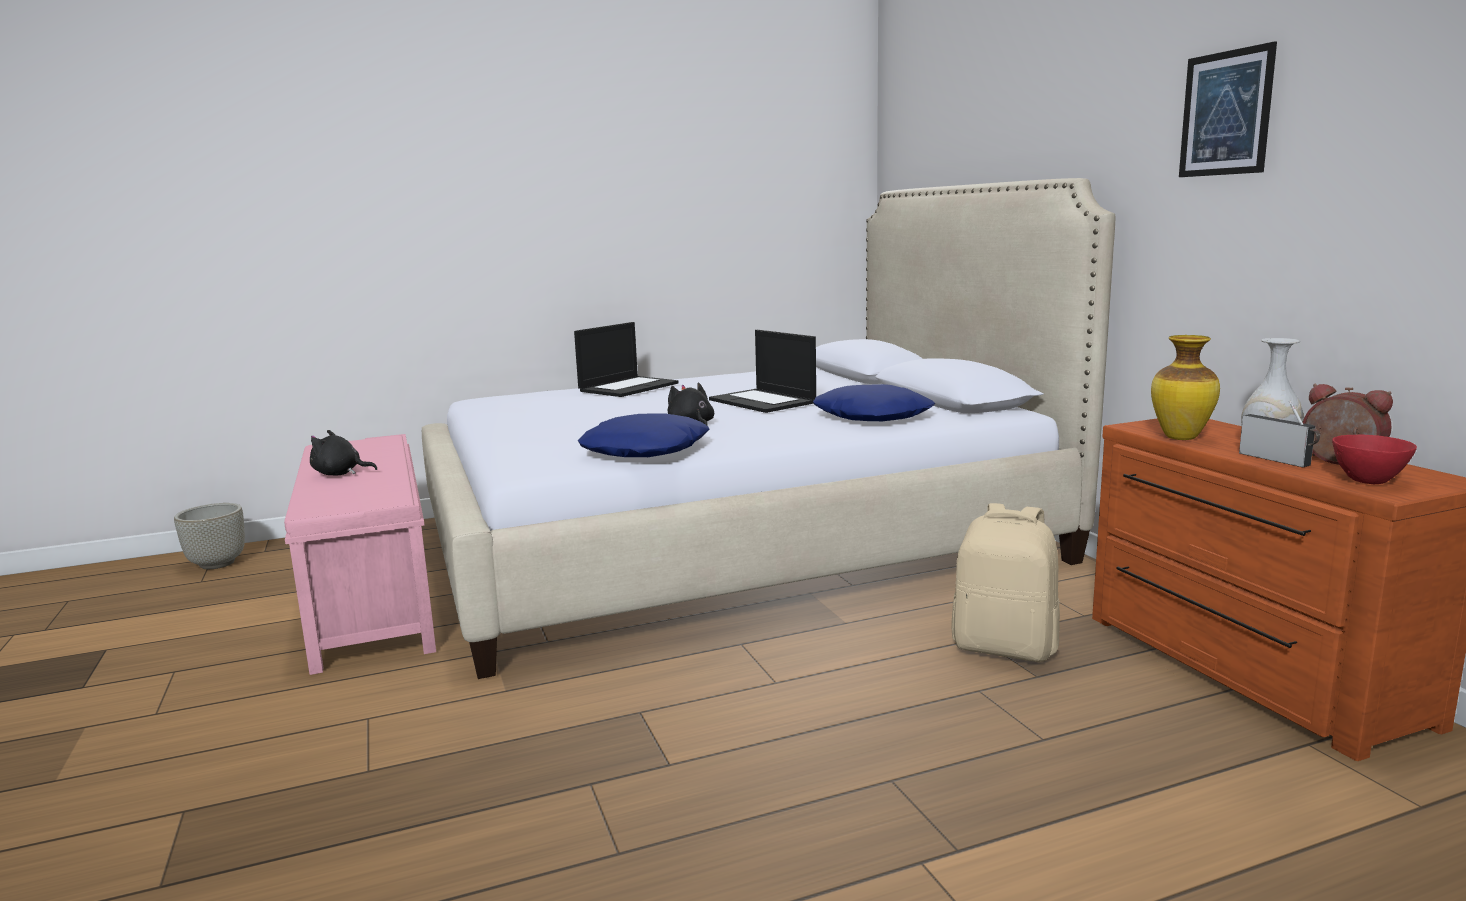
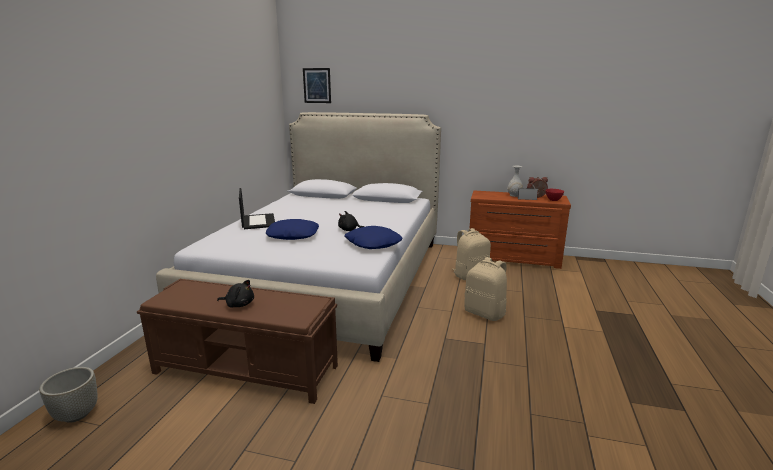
camera: 55 degrees left, 5 degrees up
pink bench [284,434,436,675] -> brown bench [137,279,338,404]
black plush toy [310,430,377,475] -> black plush toy turned 120 degrees counterclockwise [217,280,254,307]
laptop [709,330,816,413] -> none
blue pillow [813,384,935,421] -> blue pillow moved to [265,219,319,240]
vase [1151,335,1220,440] -> none
picture [1179,41,1277,177] -> picture moved to [303,68,331,103]
none -> beige backpack [464,257,507,321]

